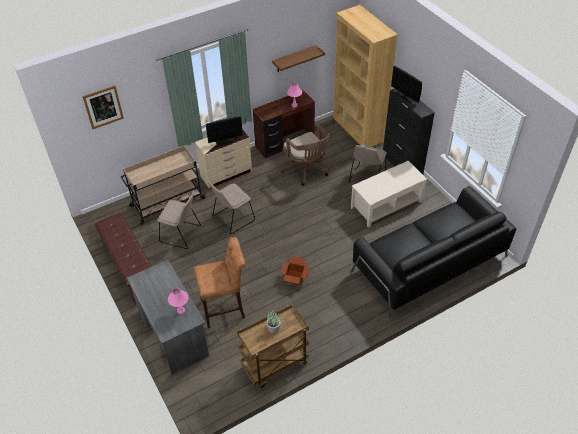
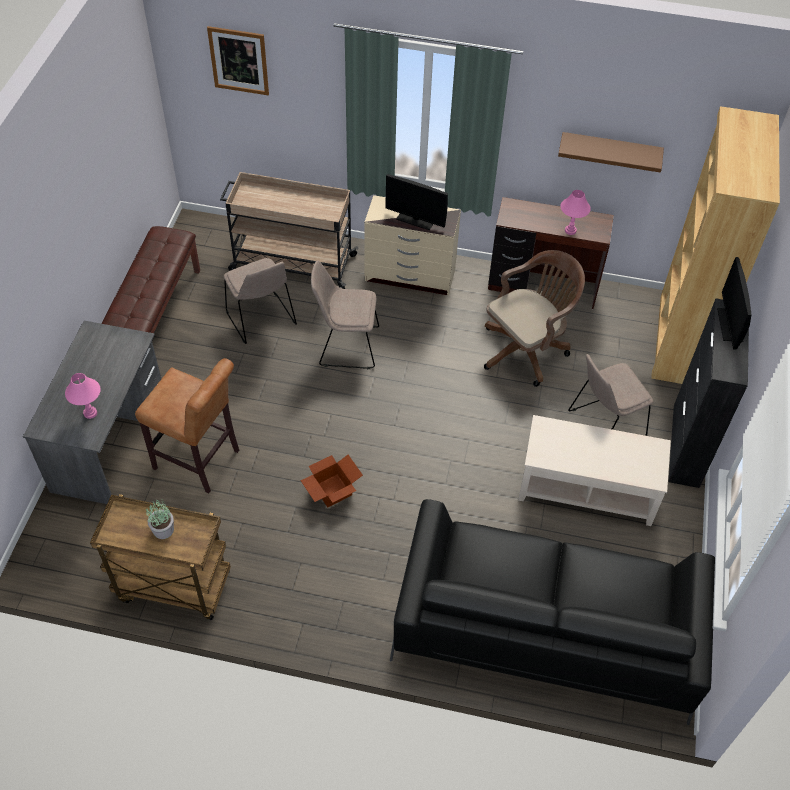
camera: 40 degrees right, 5 degrees up
brown office chair [281,125,330,186] -> brown office chair turned 135 degrees counterclockwise [484,250,585,387]

